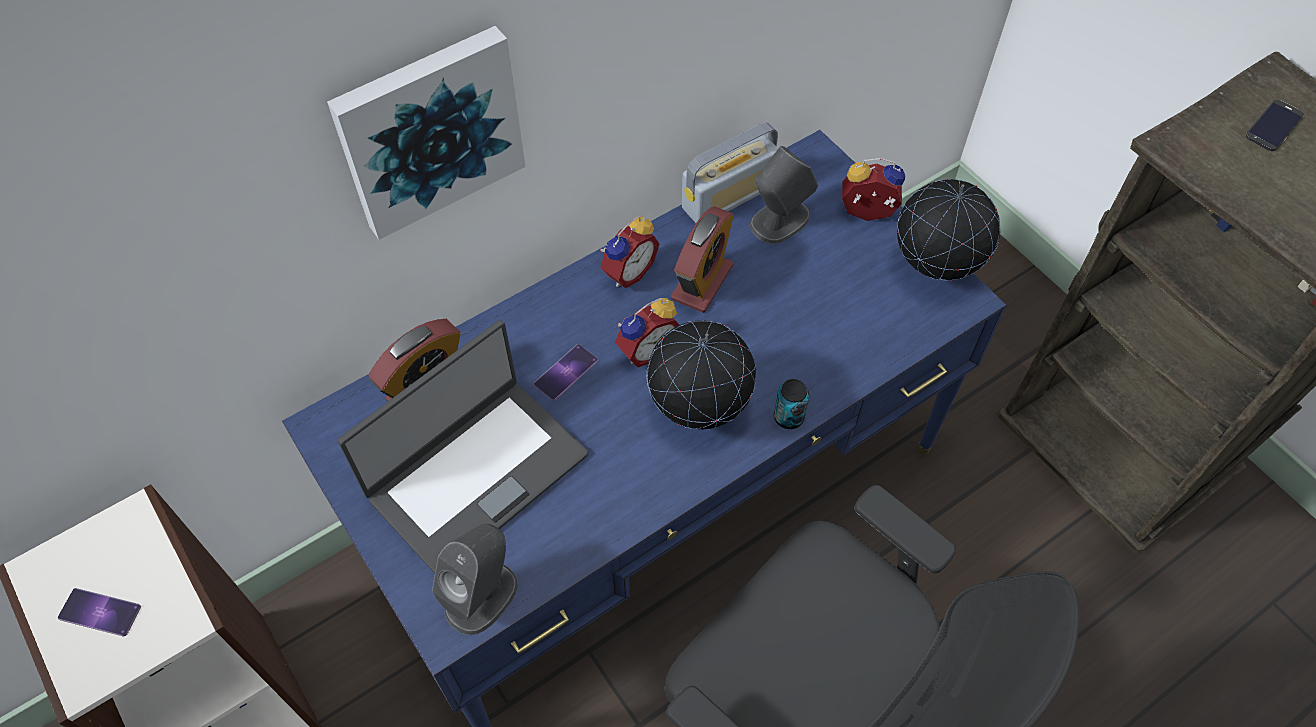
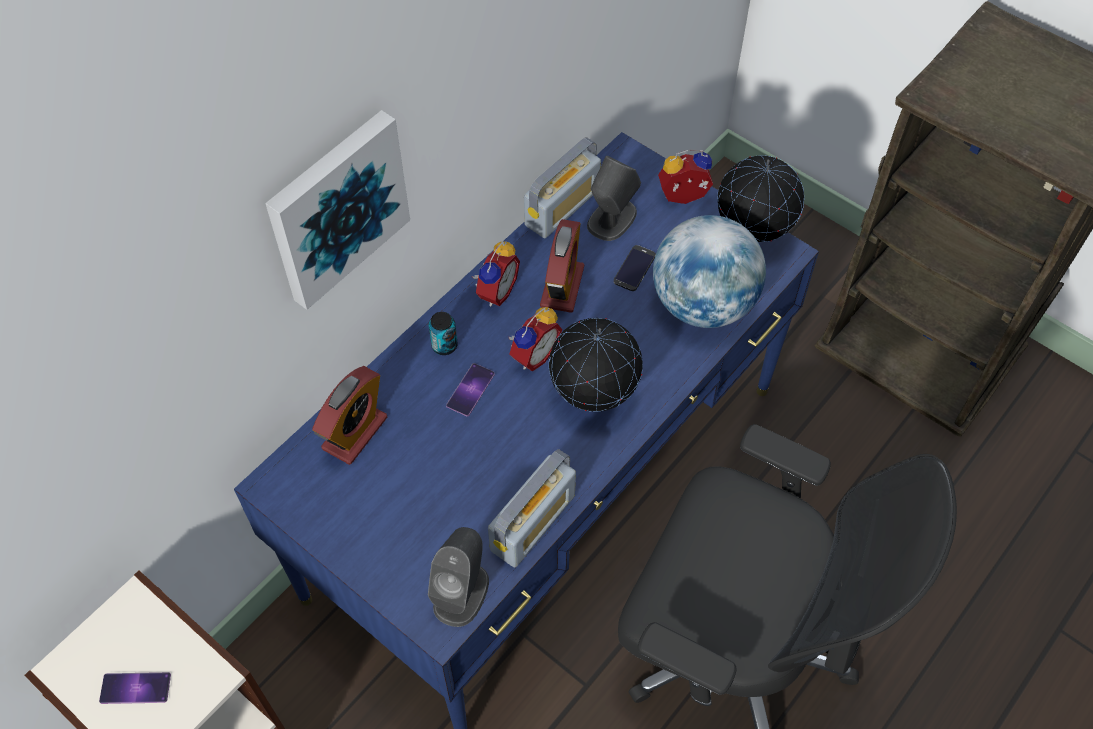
camera: 15 degrees left, 0 degrees up
laptop [338,320,588,573] -> none
can [774,379,809,429] -> can moved to [429,312,457,355]
phone [1246,100,1304,151] -> phone moved to [614,245,656,291]
none -> radio [488,449,576,567]
none -> globe [653,215,766,328]

